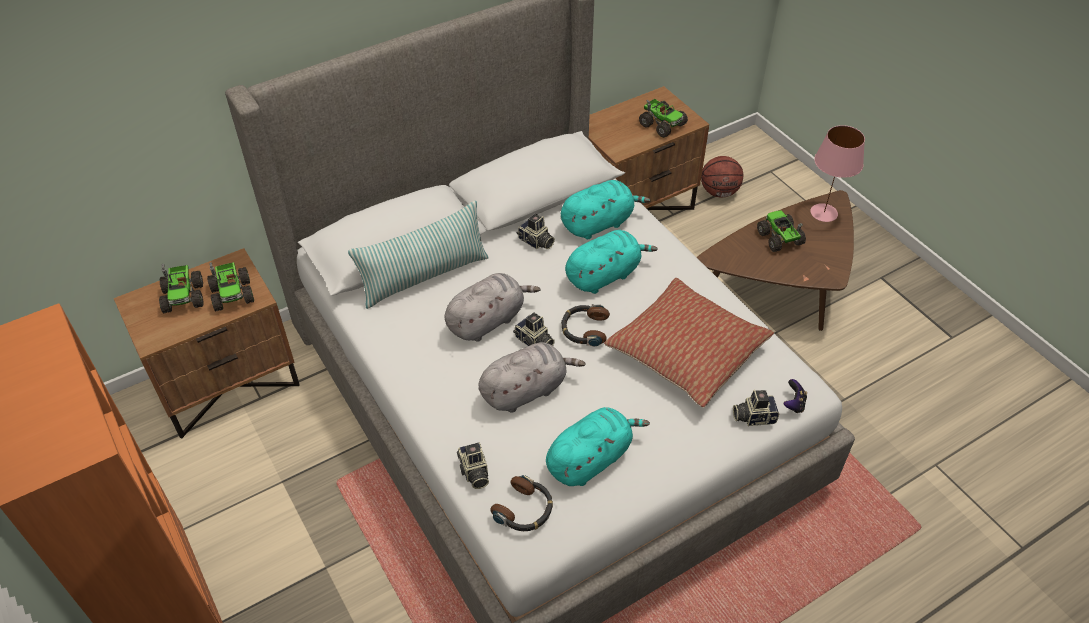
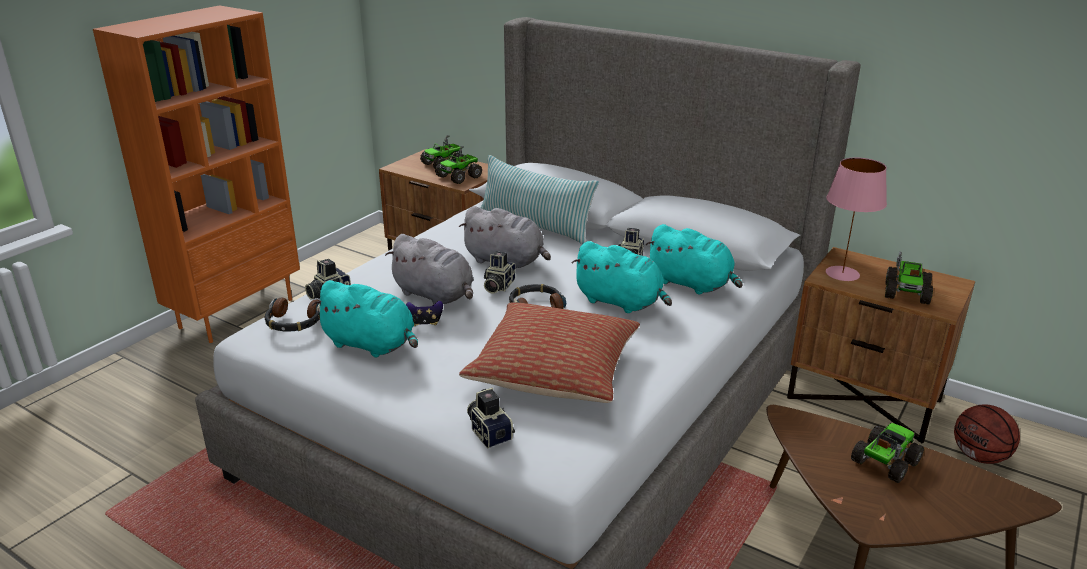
camera: 65 degrees right, 20 degrees down
game controller [784,379,807,413] -> game controller moved to [406,300,443,326]
pink table lamp [810,125,865,222] -> pink table lamp moved to [826,158,887,281]

